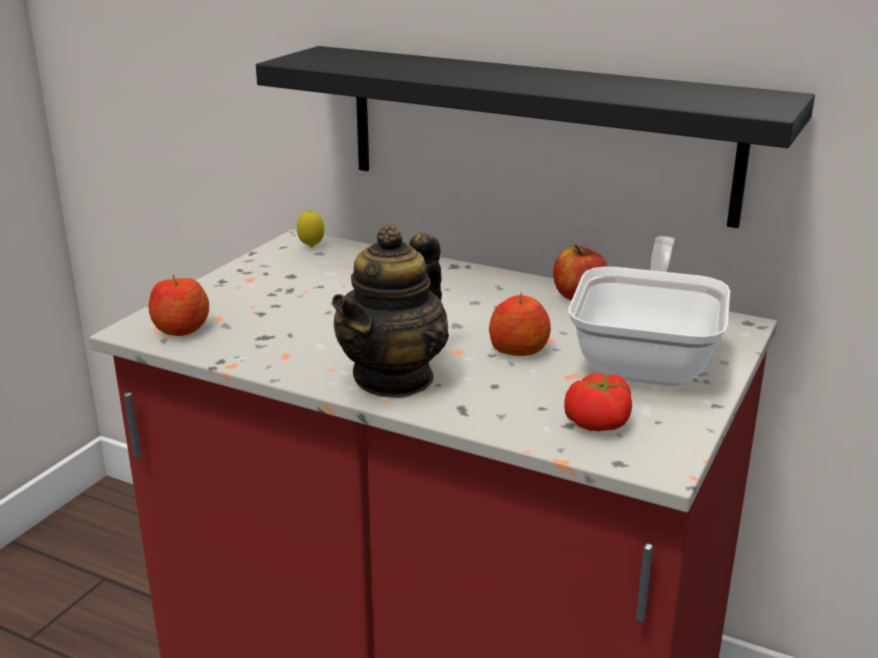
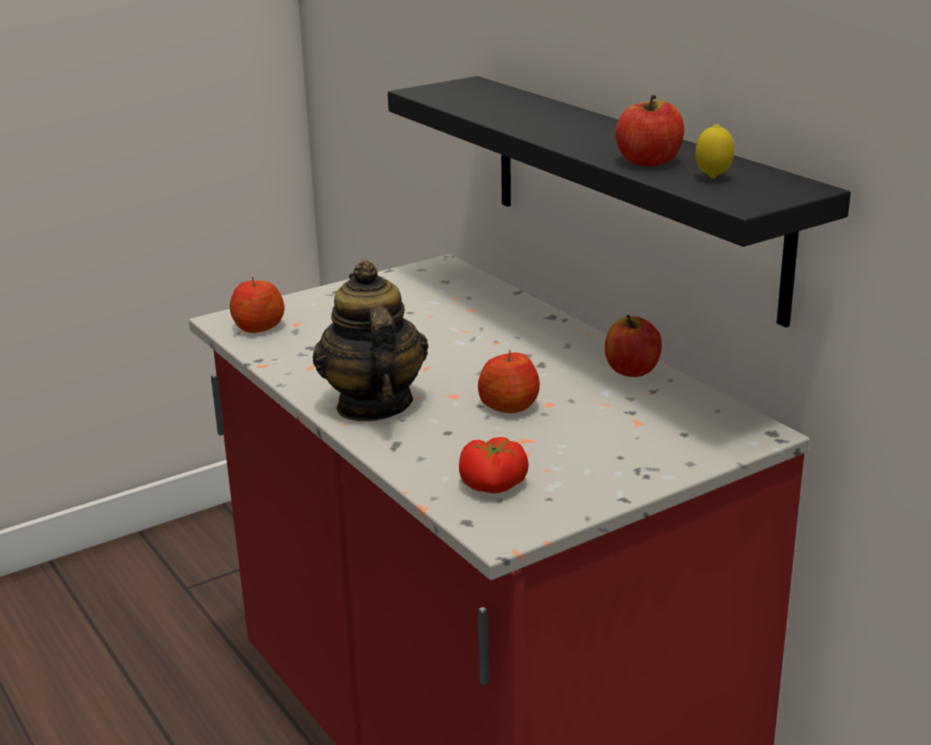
camera: 30 degrees right, 0 degrees up
lemon [297,210,324,247] -> lemon moved to [695,124,734,178]
teapot [332,224,449,398] -> teapot turned 105 degrees clockwise [313,260,428,421]
frying pan [568,236,730,386] -> none
none -> apple [616,95,684,166]

